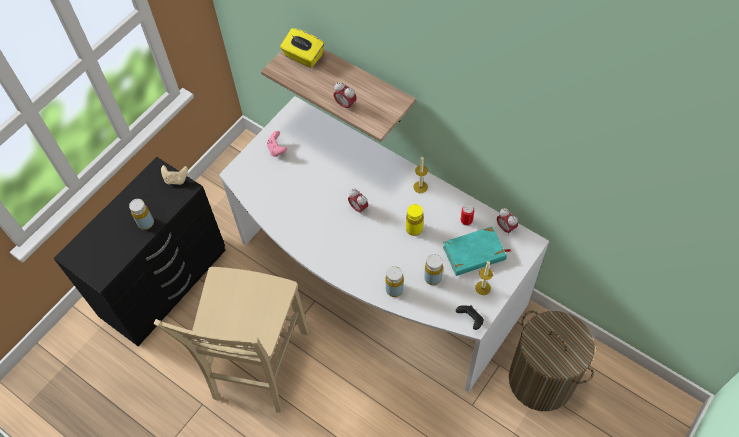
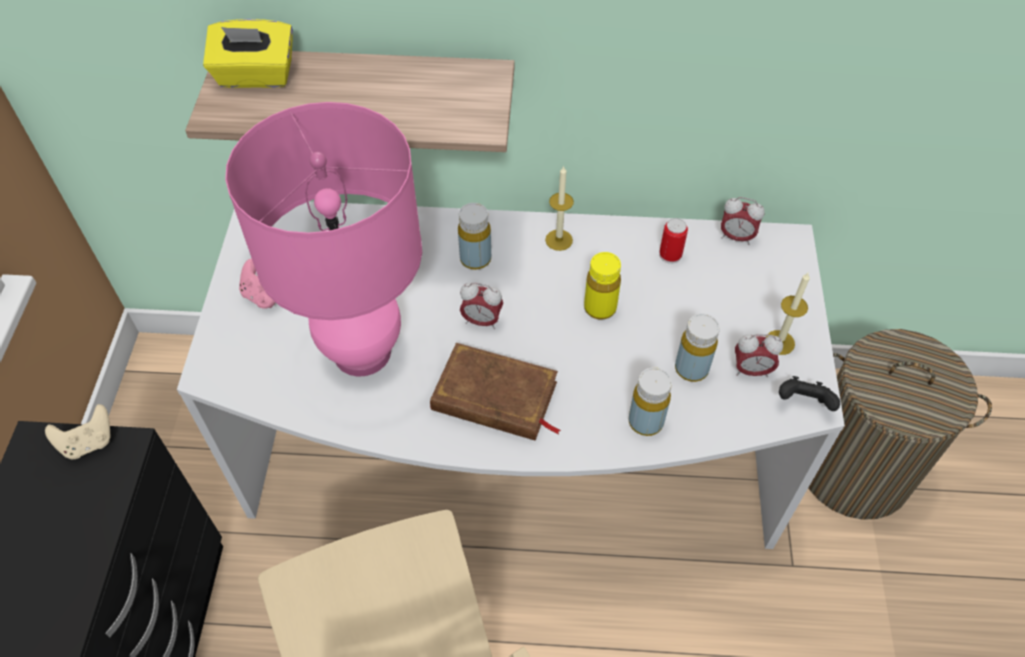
camera: 35 degrees left, 5 degrees down
yellow bottle [129,199,154,230] -> yellow bottle moved to [458,203,491,270]
alarm clock [333,82,357,111] -> alarm clock moved to [735,334,783,377]
turquoise book [443,226,511,276] -> none
none -> pink table lamp [225,102,422,376]
none -> brown book [430,343,561,440]

